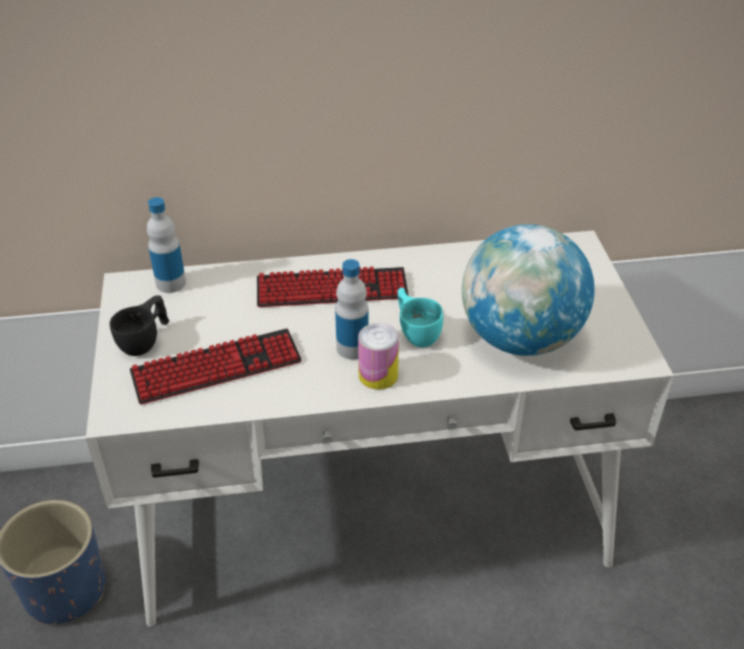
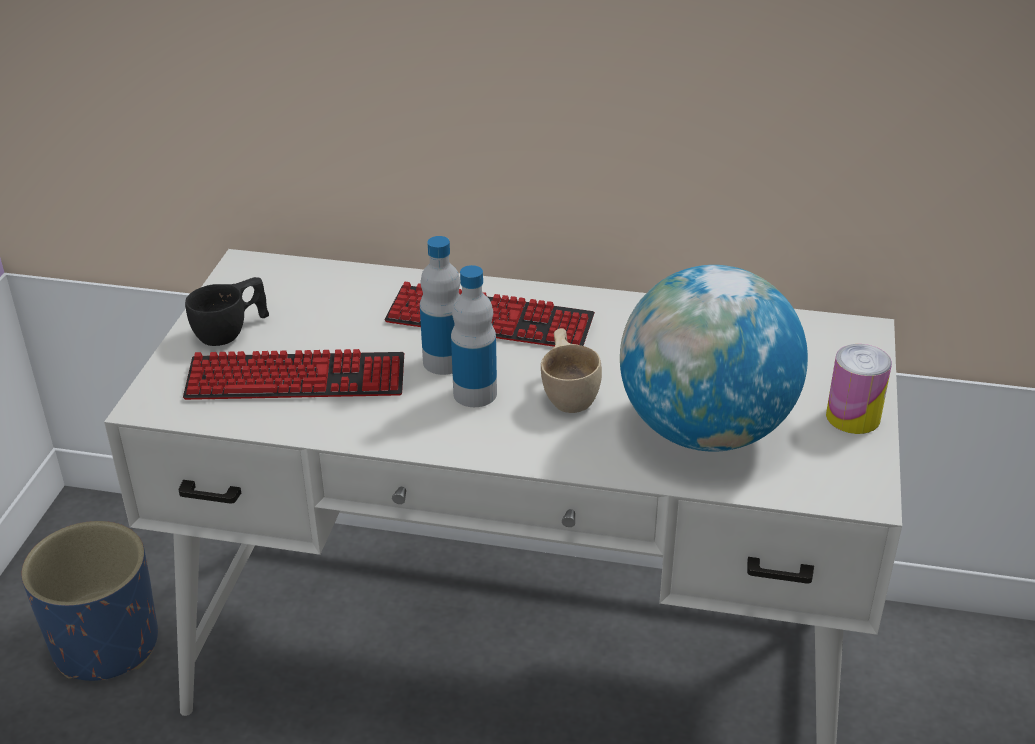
camera: 20 degrees right, 5 degrees down
bottle [147,197,186,293] -> bottle moved to [420,236,460,375]
can [358,323,399,390] -> can moved to [826,344,892,434]
turquoise cup [398,287,443,347] -> beige cup [541,328,602,413]

